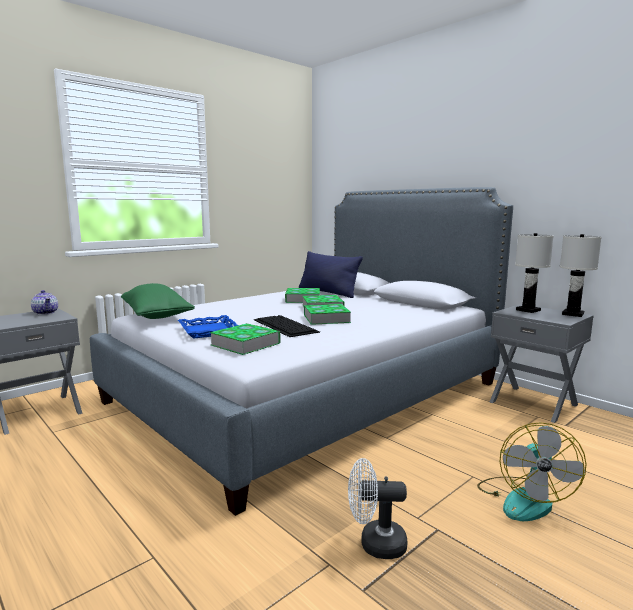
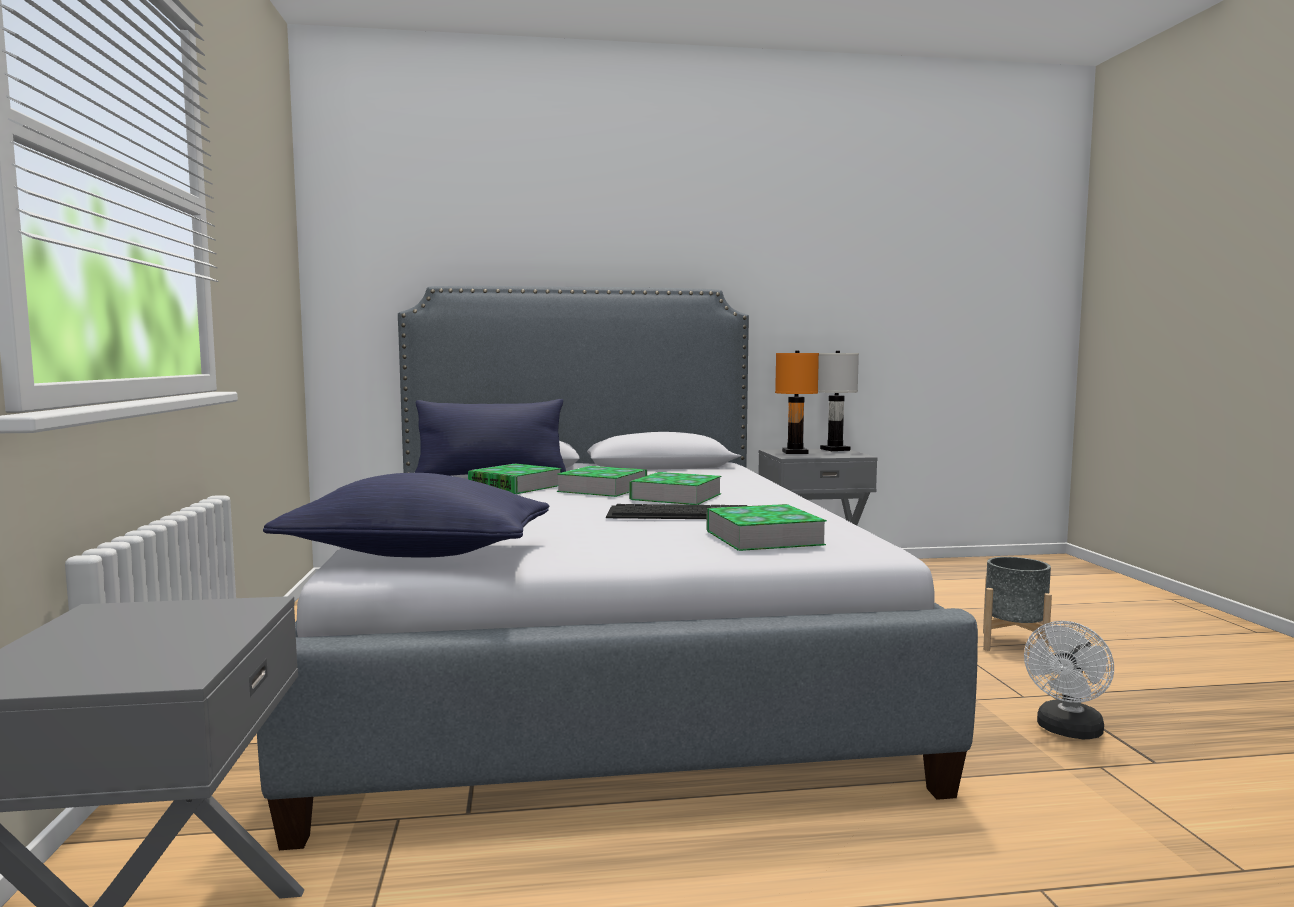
camera: 55 degrees left, 5 degrees down
teapot [31,290,58,315] -> none
green pillow [121,283,195,319] -> blue pillow [263,473,550,558]
blue tray [178,315,238,339] -> none
fan [477,422,586,521] -> grey planter [983,557,1052,651]
white table lamp [515,233,554,313] -> orange table lamp [775,351,819,454]

